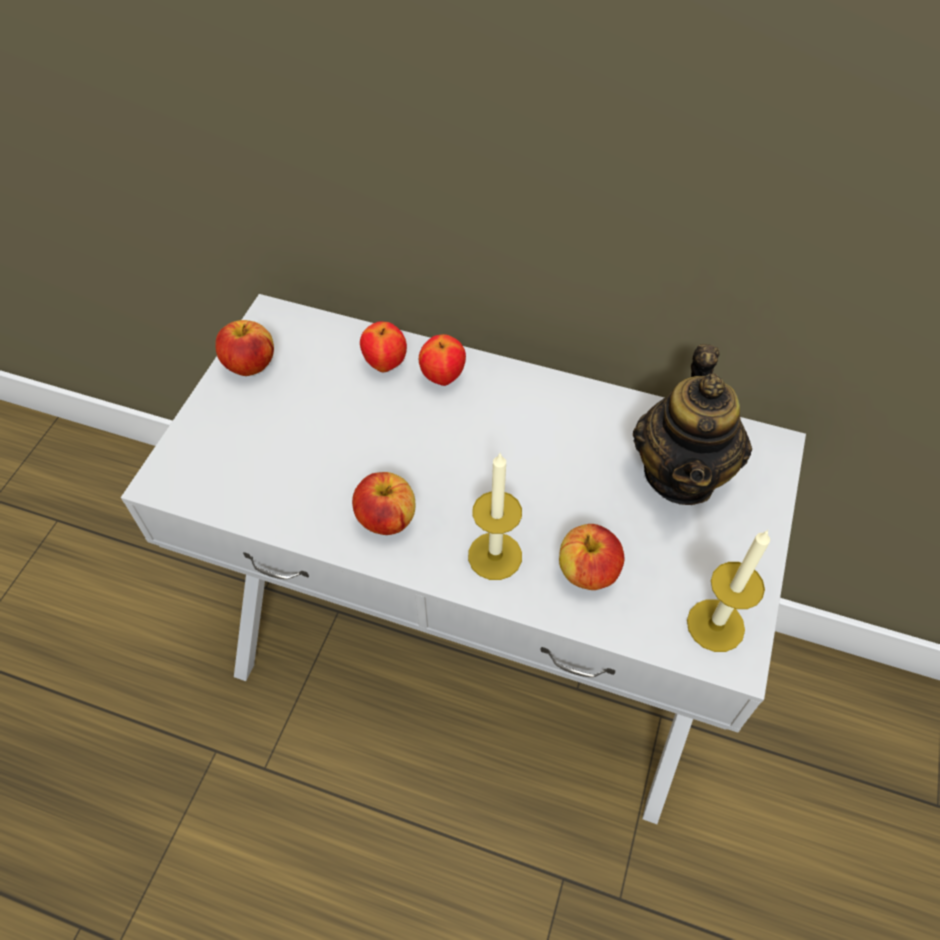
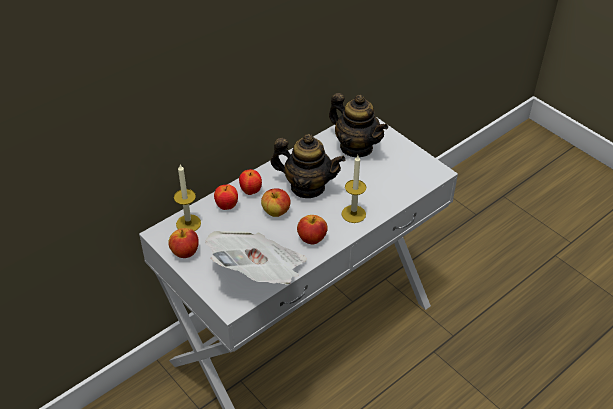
camera: 60 degrees left, 10 degrees down
apple [559,524,624,590] -> apple moved to [261,188,291,217]
candle [687,530,770,652] -> candle moved to [174,165,201,231]
none -> newspaper [205,231,307,285]
none -> teapot [270,134,346,198]

